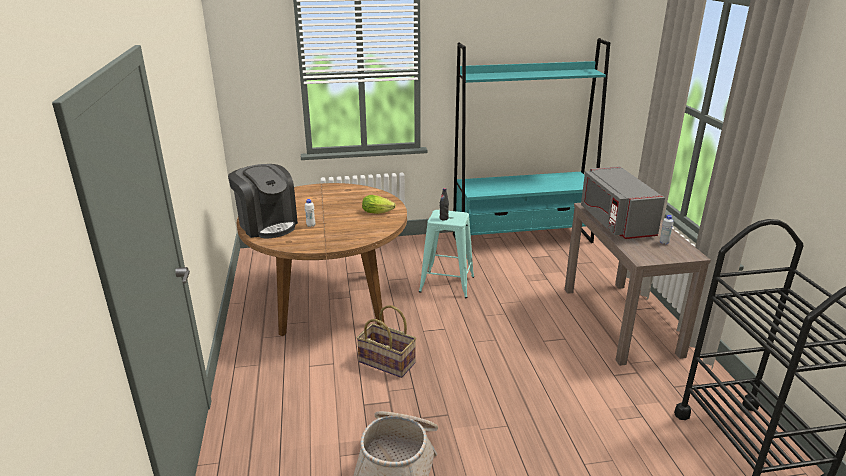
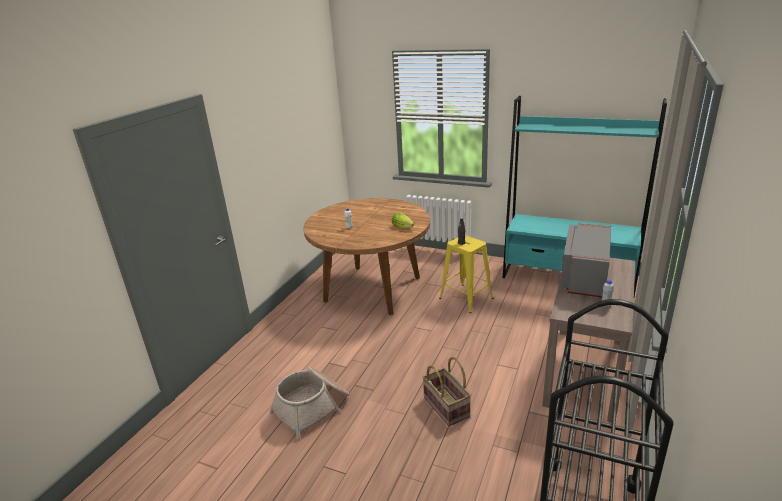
camera: 35 degrees right, 0 degrees up
coffee machine [228,164,298,238] -> none
basket [356,305,416,378] -> basket moved to [422,357,471,426]
turquoise stool [419,210,474,298] -> yellow stool [439,235,493,313]

